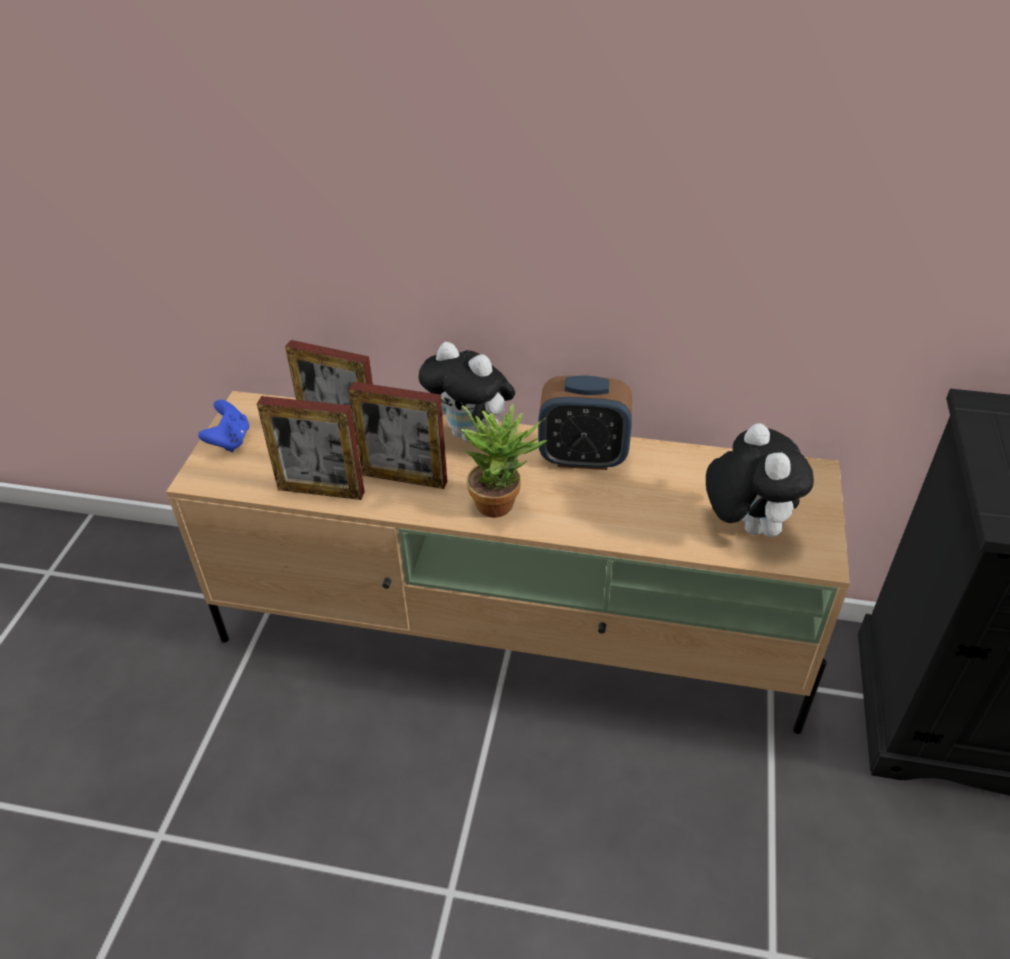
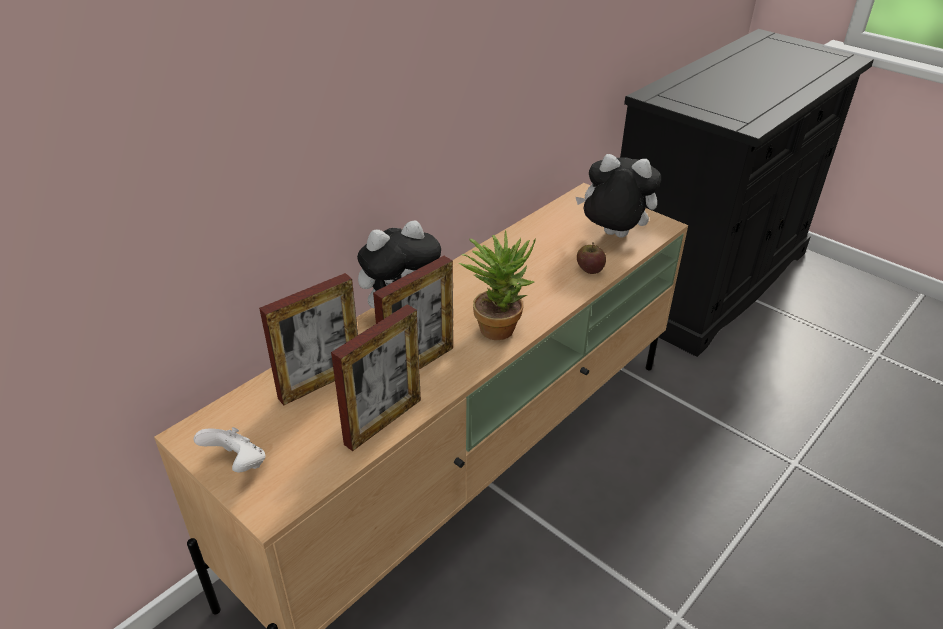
camera: 60 degrees left, 5 degrees down
blue game controller [198,400,249,452] -> white game controller [194,427,265,472]
alarm clock [538,375,632,470] -> none
none -> apple [577,242,606,274]

